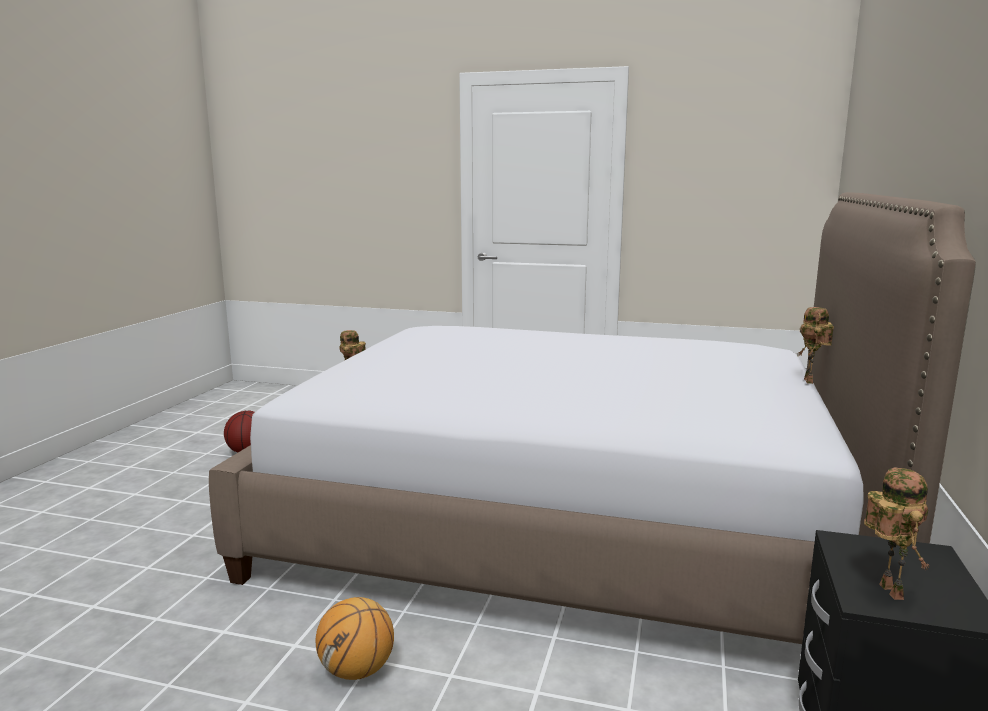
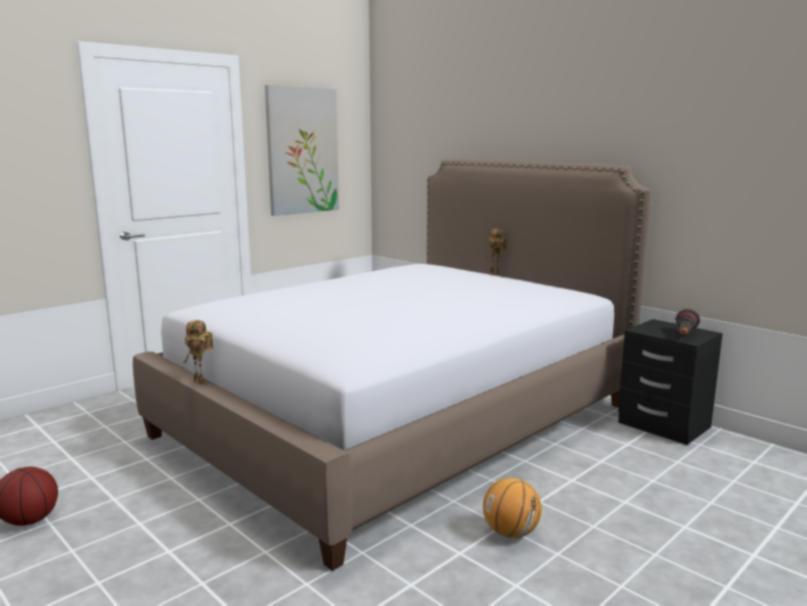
camera: 60 degrees left, 0 degrees up
toy robot [864,467,930,600] -> flashlight [675,309,700,335]
none -> picture [265,85,339,216]

